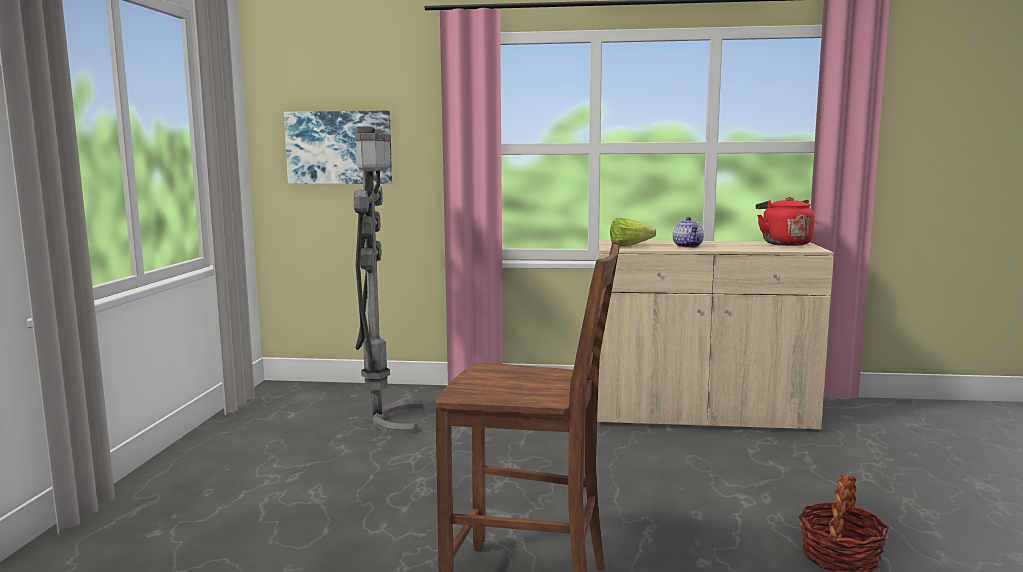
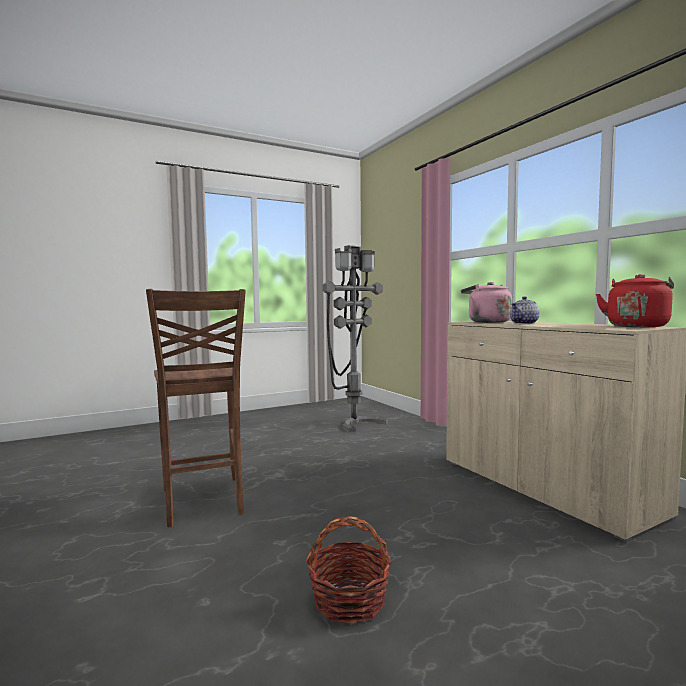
camera: 55 degrees right, 5 degrees down
picture [284,111,392,184] -> none
lettuce [610,218,656,246] -> pink kettle [461,282,512,323]

